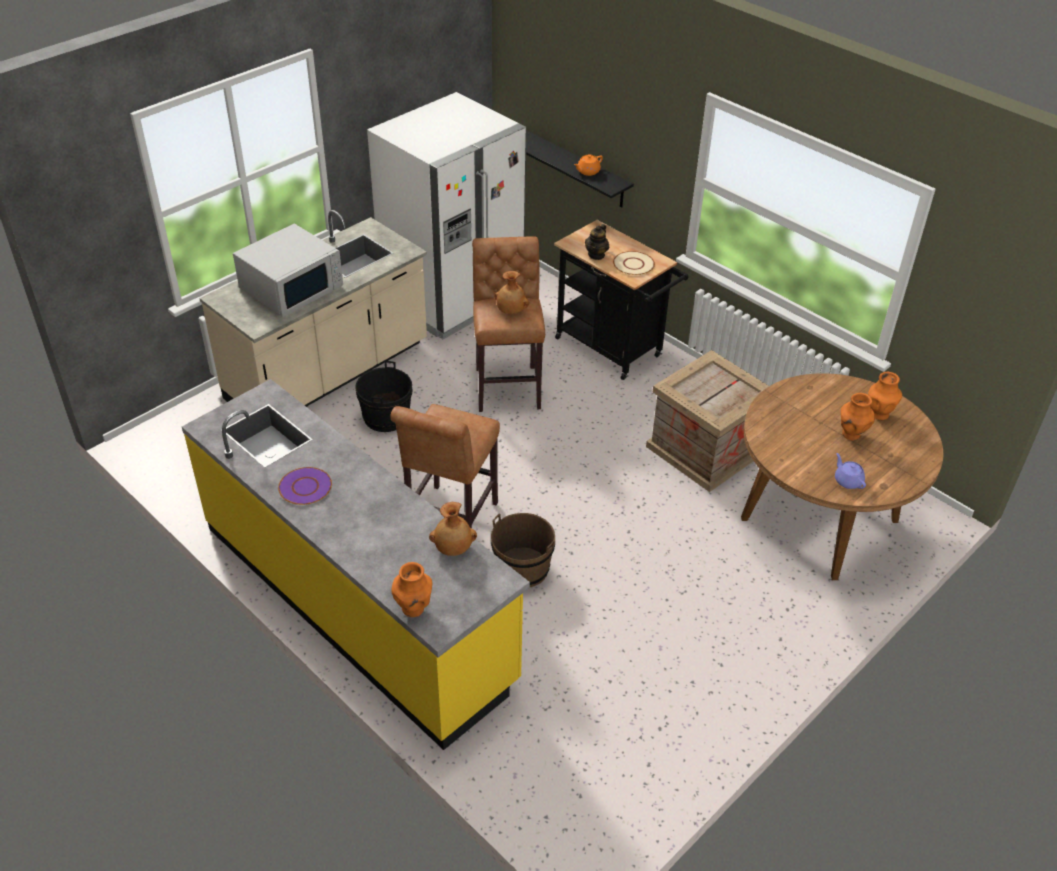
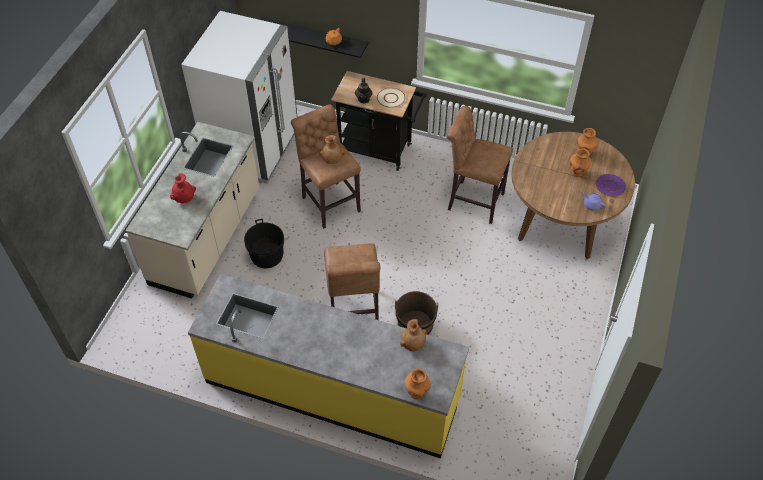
camera: 25 degrees left, 10 degrees up
white microwave [233,224,343,317] -> red vase [170,173,196,203]
purple plate [278,467,332,505] -> purple plate moved to [595,174,626,197]
crate [646,350,769,492] -> brown stool [447,106,513,224]

